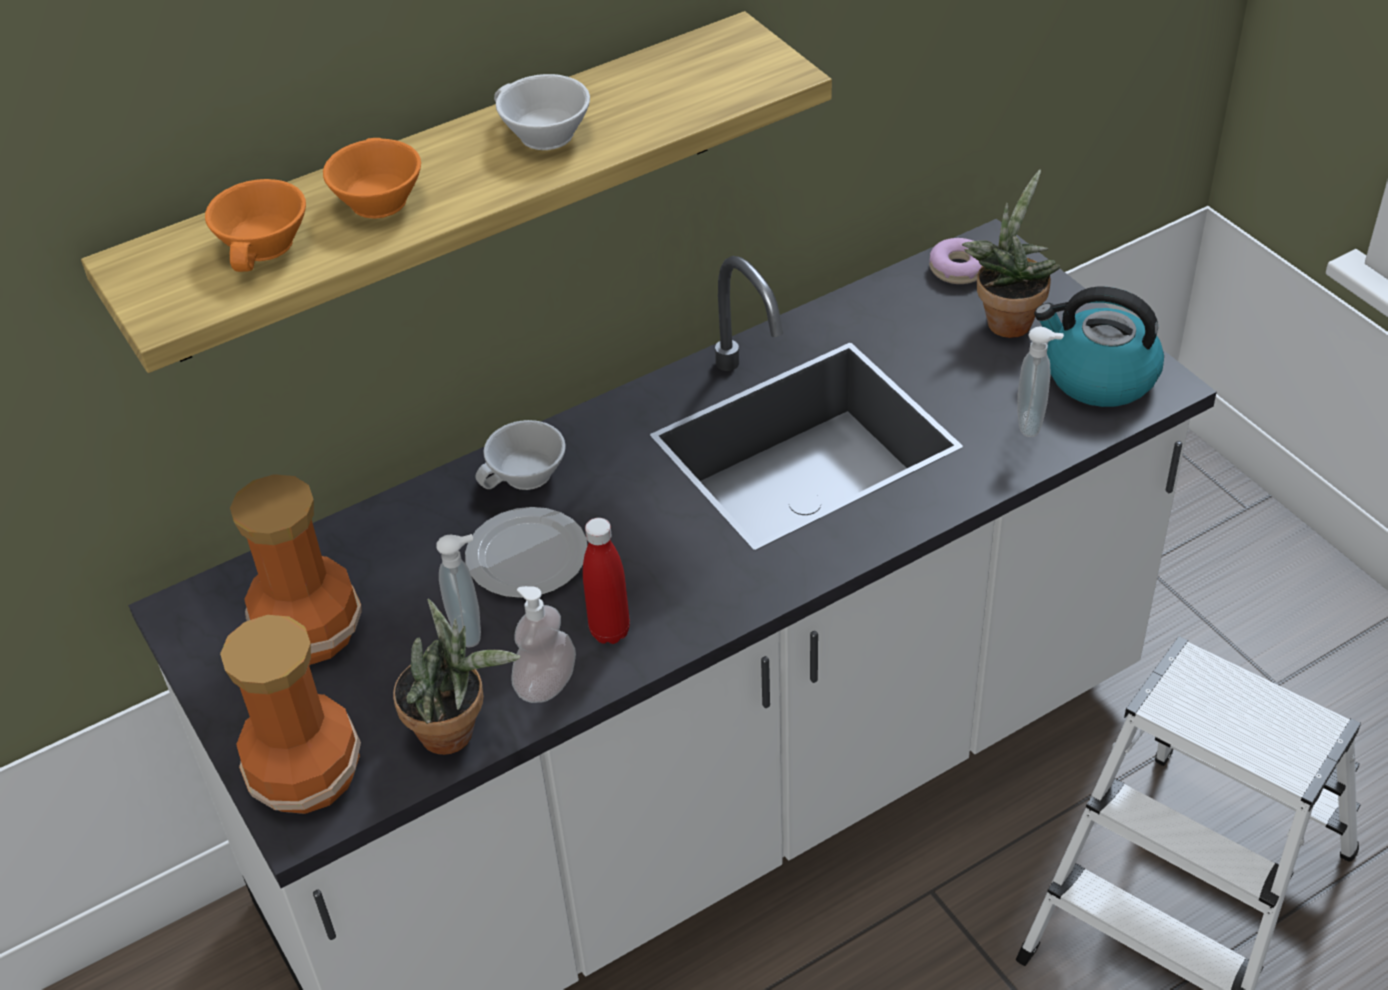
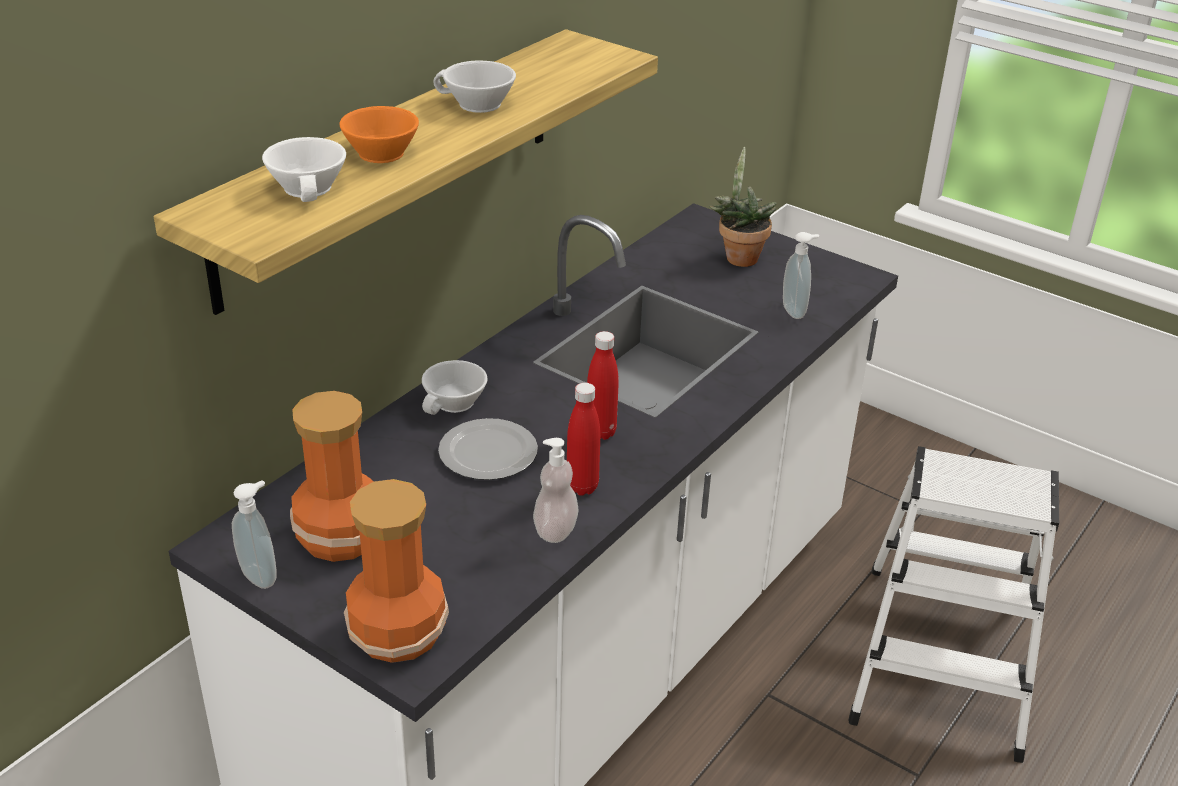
camera: 25 degrees left, 10 degrees down
orange cup [205,179,306,272] -> white cup [262,137,346,202]
potted plant [393,598,521,755] -> none
soap dispenser [436,534,481,647] -> soap dispenser moved to [232,480,276,589]
donut [929,238,982,284] -> none
kettle [1034,286,1164,407] -> none
none -> red bottle [587,331,619,440]

